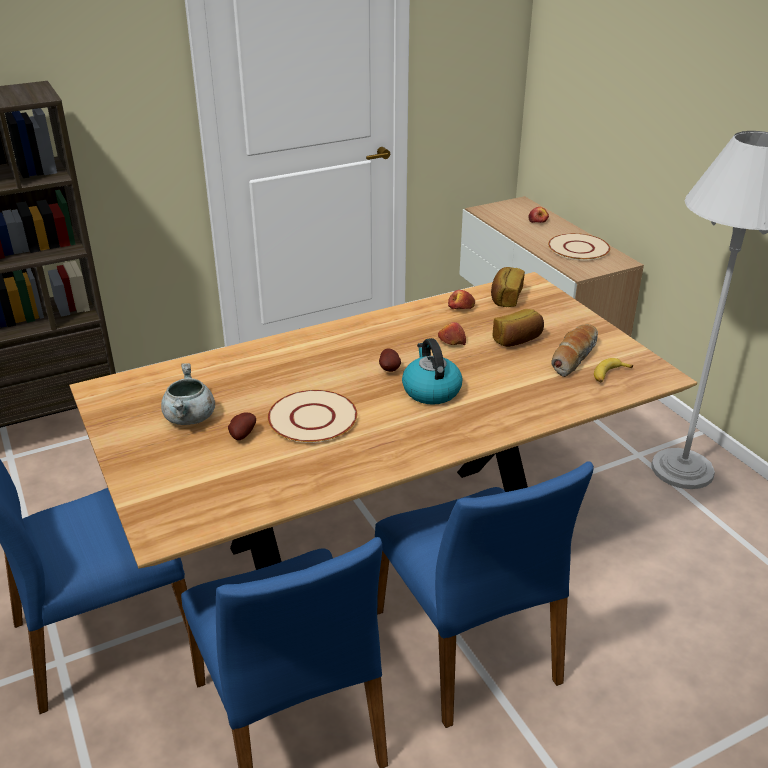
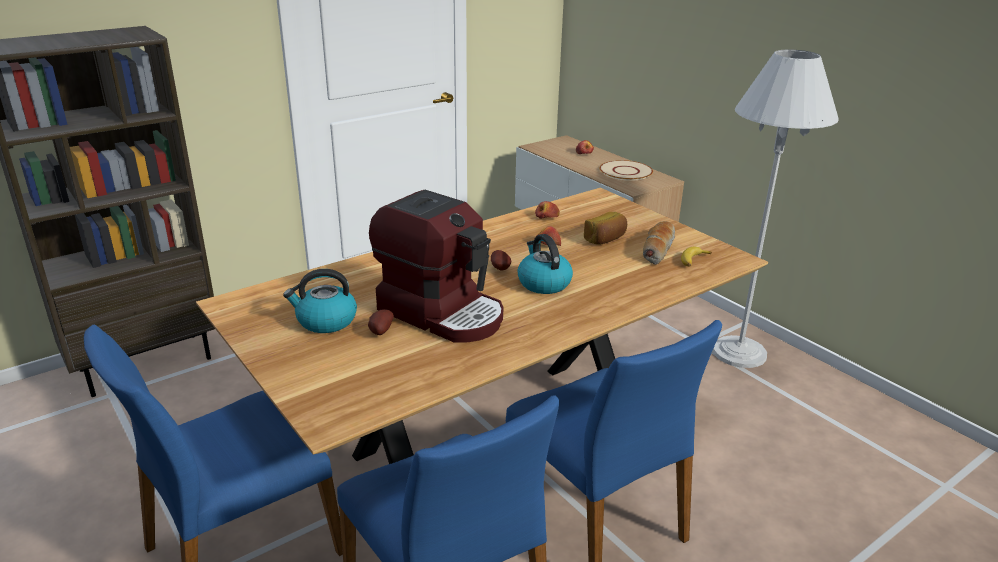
camera: 10 degrees left, 5 degrees down
grey cooking pot [161,363,215,425] -> kettle [283,269,357,333]
beige plate [267,390,357,443] -> coffee machine [369,190,503,343]
bread [491,267,525,307] -> none

